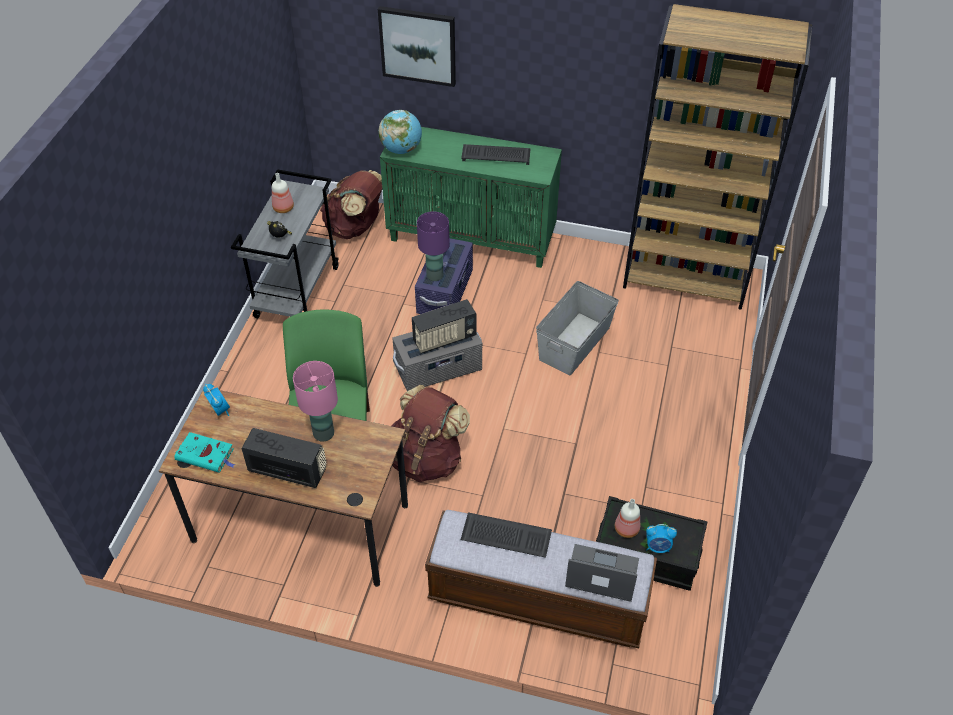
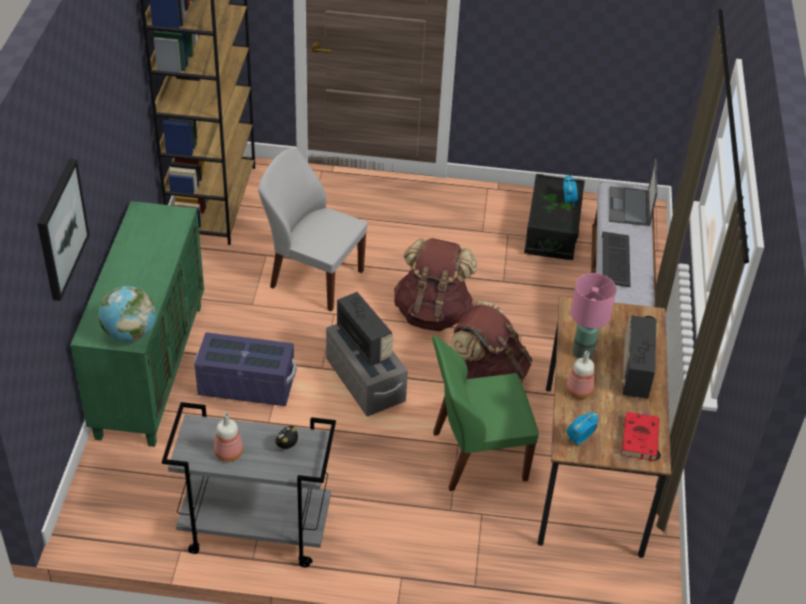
camera: 100 degrees left, 5 degrees down
turquoise book [174,432,235,473] -> red book [622,412,659,461]
brown backpack [320,170,382,239] -> brown backpack moved to [394,238,477,331]
purple table lamp [417,212,450,281] -> none
keyboard [461,144,531,165] -> none
grey storage box [536,281,619,376] -> white chair [258,148,367,311]
bottle [615,499,640,538] -> bottle moved to [566,351,594,399]

